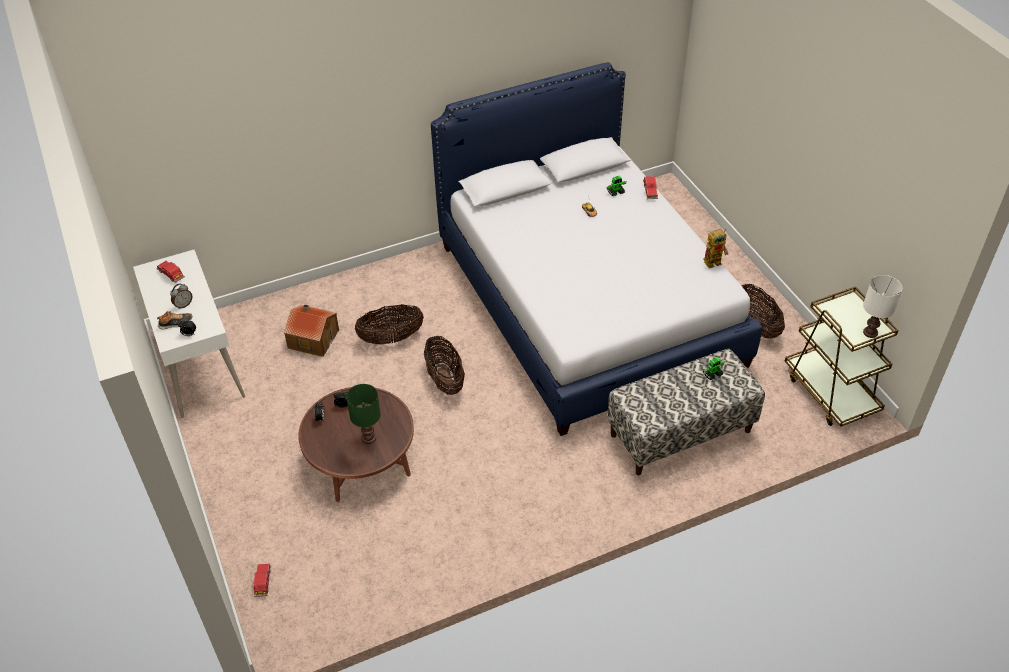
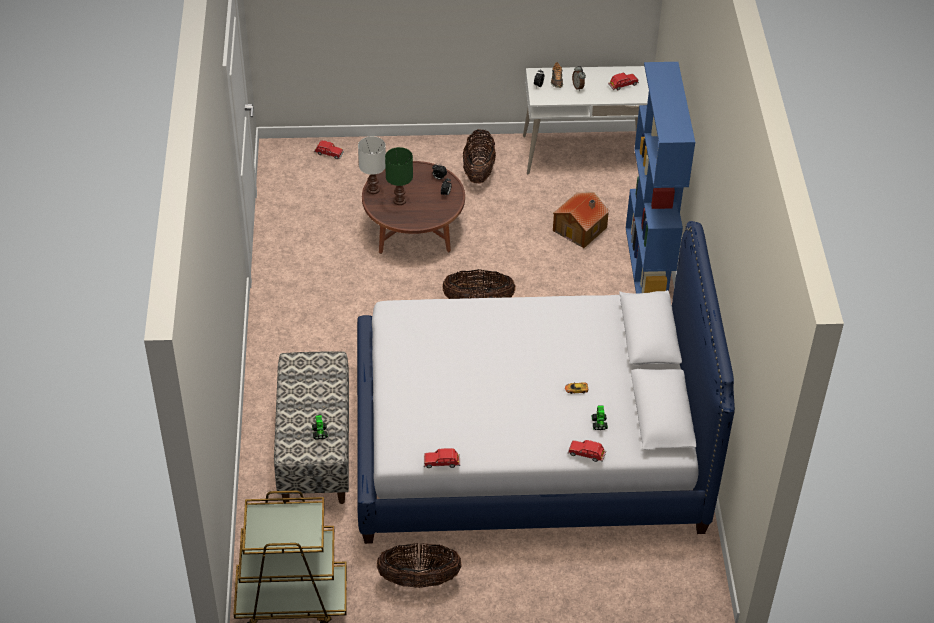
camera: 110 degrees right, 0 degrees up
basket [355,304,424,345] -> basket moved to [463,129,496,183]
toy robot [703,228,729,269] -> red toy car [424,448,460,468]
white table lamp [863,275,902,338] -> white table lamp moved to [358,136,386,194]
none -> blue bookcase [626,62,695,293]

